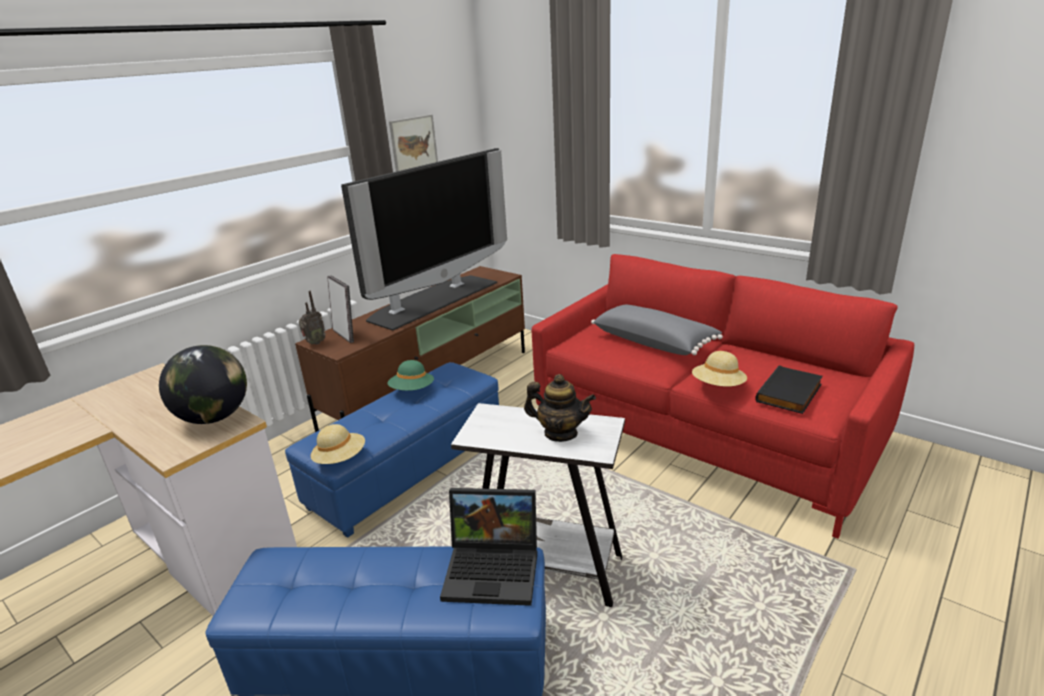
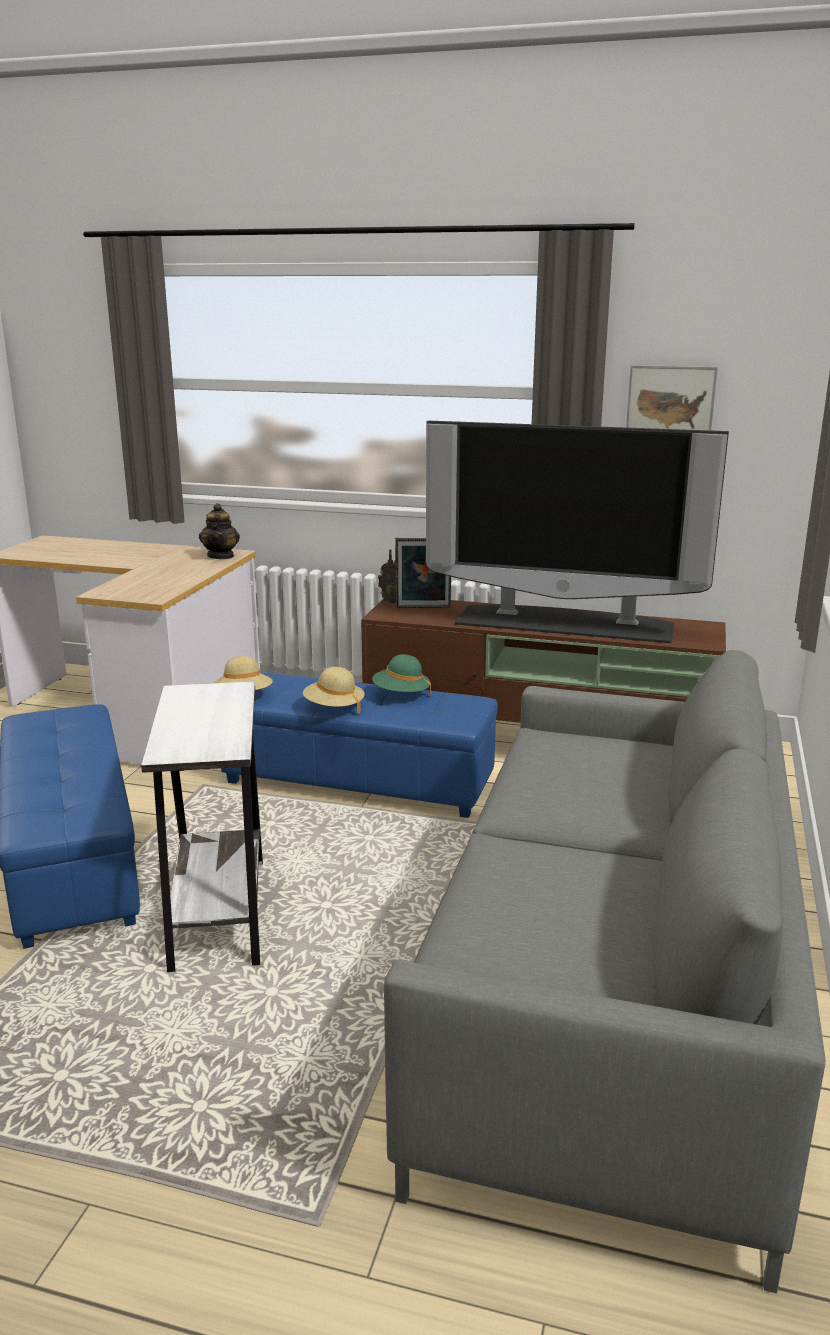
camera: 65 degrees right, 5 degrees down
globe [159,345,247,424] -> none
picture frame [327,275,354,343] -> picture frame turned 60 degrees clockwise [396,538,451,608]
laptop [440,488,537,606] -> none
teapot [524,374,596,442] -> teapot moved to [199,503,240,559]
red sofa [532,254,914,539] -> grey sofa [384,650,826,1293]
grey pillow [591,305,723,355] -> none
beige hat [692,351,747,387] -> beige hat moved to [303,666,365,714]
black book [755,365,823,414] -> none

